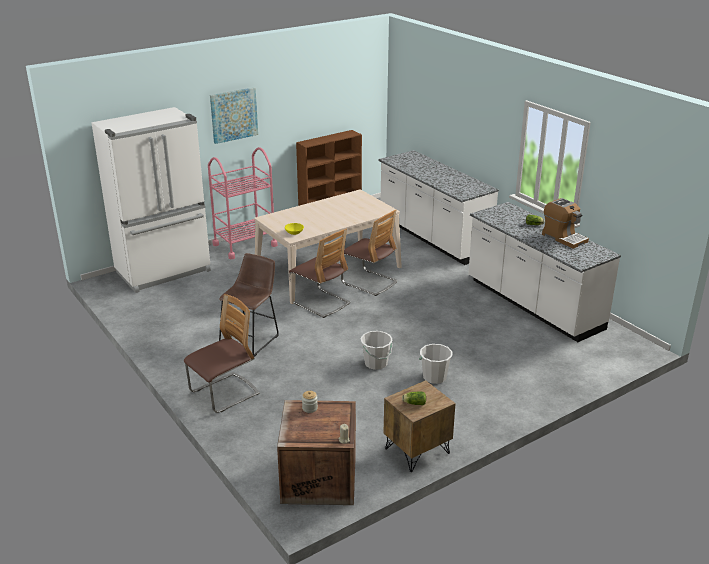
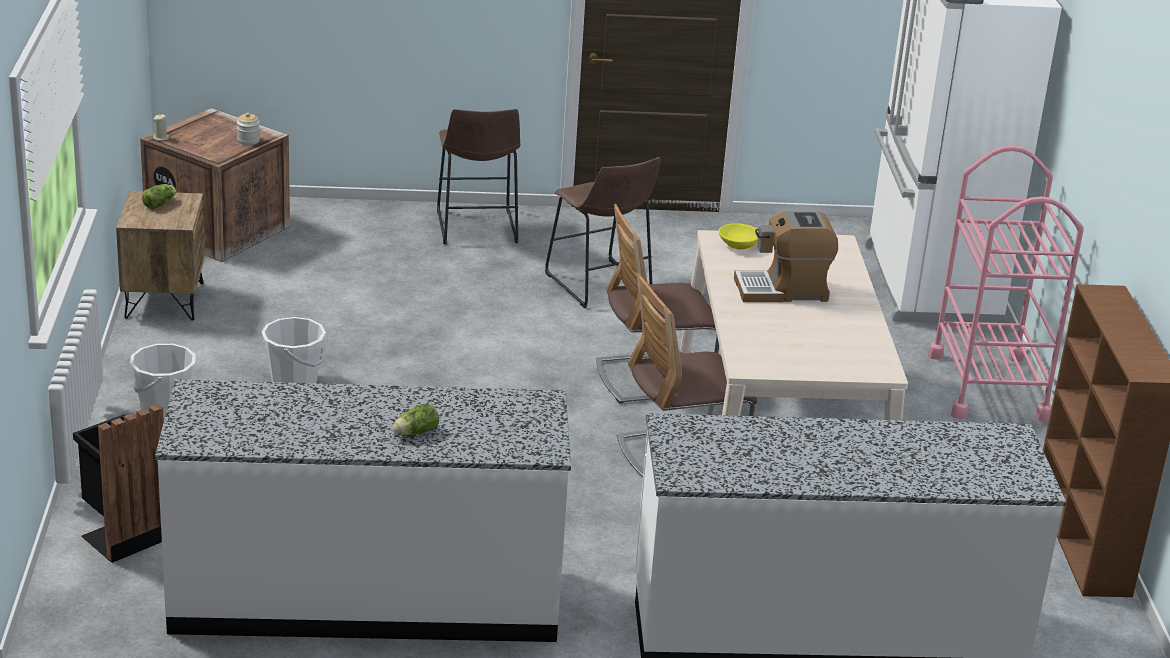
camera: 120 degrees right, 0 degrees up
chair [184,294,260,413] -> brown stool [437,109,520,244]
picture [210,87,258,144] -> none
white bucket [360,331,393,370] -> white bucket moved to [130,344,196,419]
coffee machine [542,198,589,249] -> coffee machine moved to [734,211,838,302]
none -> black trash can [73,404,164,563]

